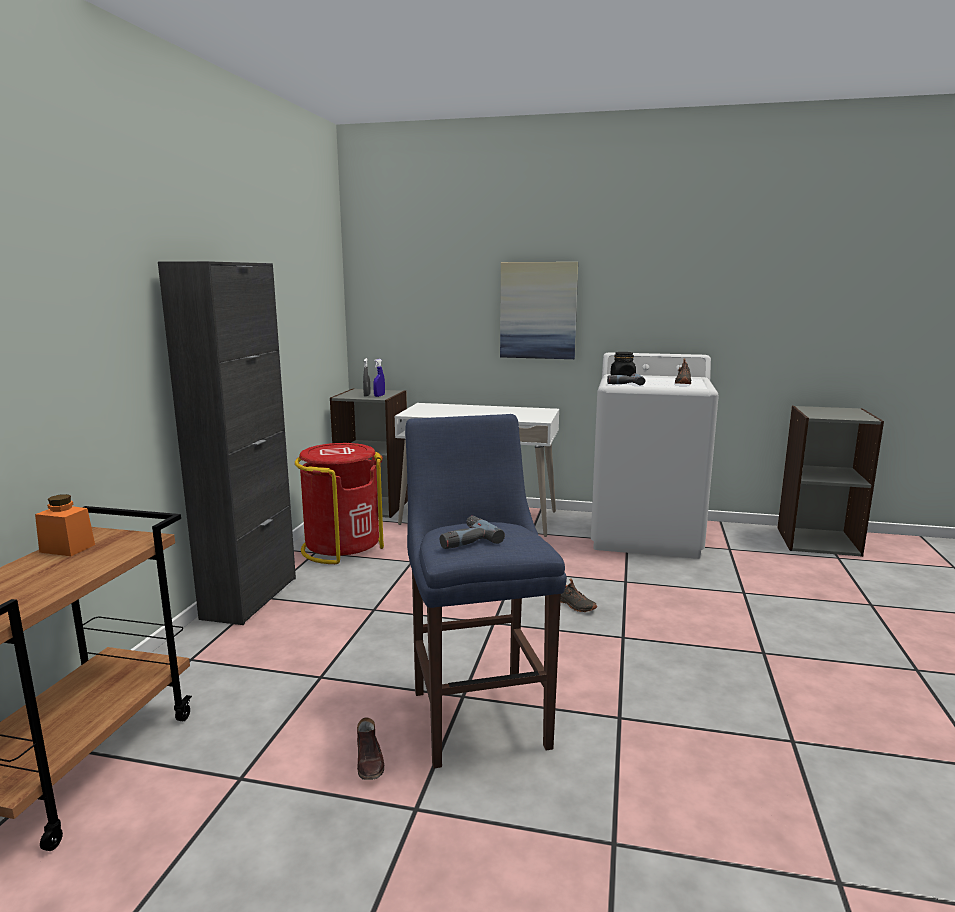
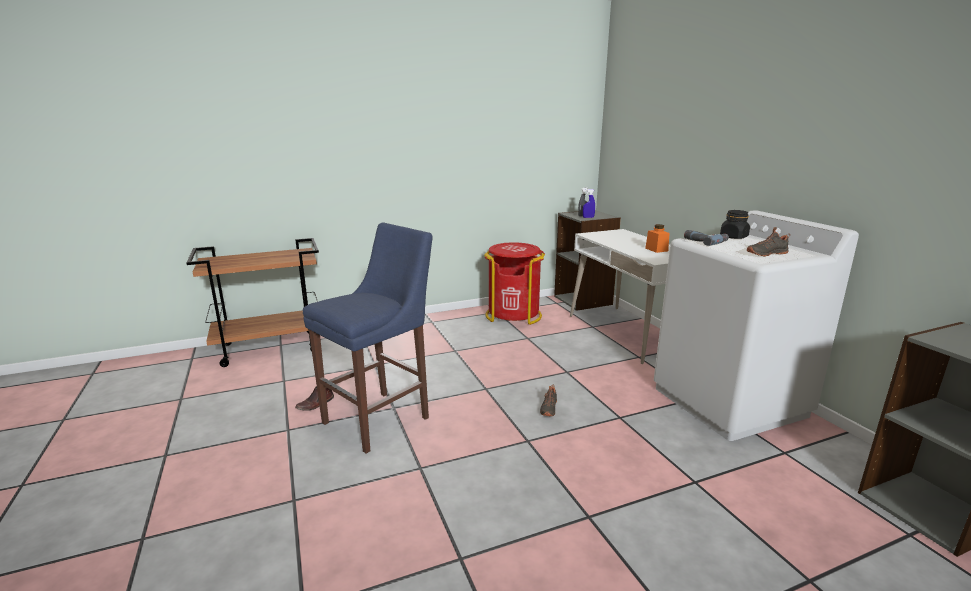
camera: 55 degrees right, 5 degrees up
orange jar [35,494,95,556] -> orange jar moved to [645,224,670,253]
black cabinet [158,261,296,625] -> none
power drill [440,516,505,549] -> none
picture [500,262,578,359] -> none

